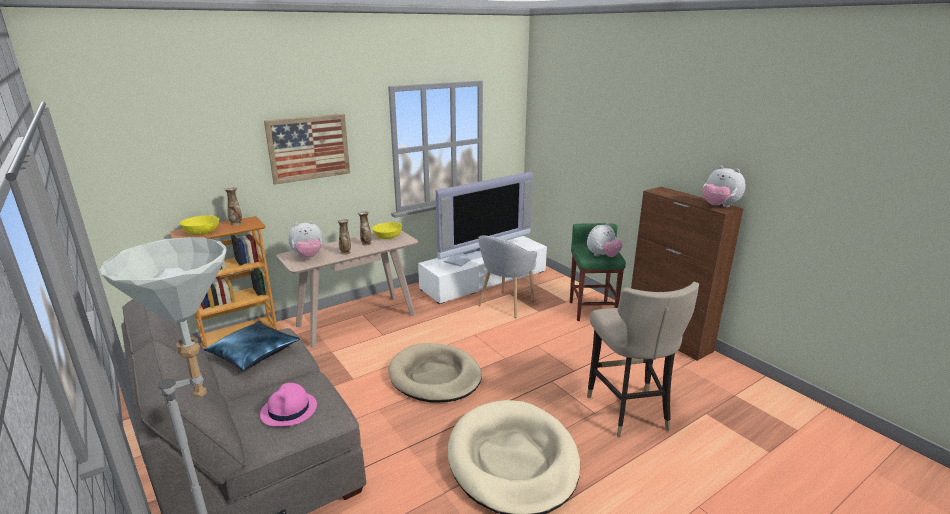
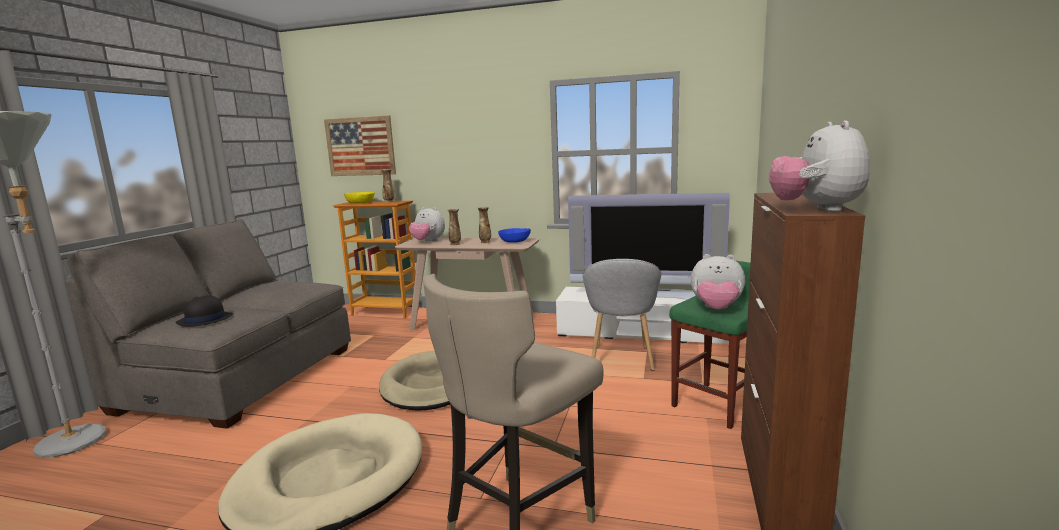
camera: 50 degrees right, 10 degrees down
blue pillow [204,320,300,371] -> none
pink hat [260,383,317,426] -> black hat [175,295,233,327]
picture [264,114,350,185] -> picture moved to [324,115,396,176]
yellow bowl [372,222,402,239] -> blue bowl [498,228,531,242]
grey armchair [478,235,537,318] -> grey armchair turned 75 degrees counterclockwise [582,259,661,371]

